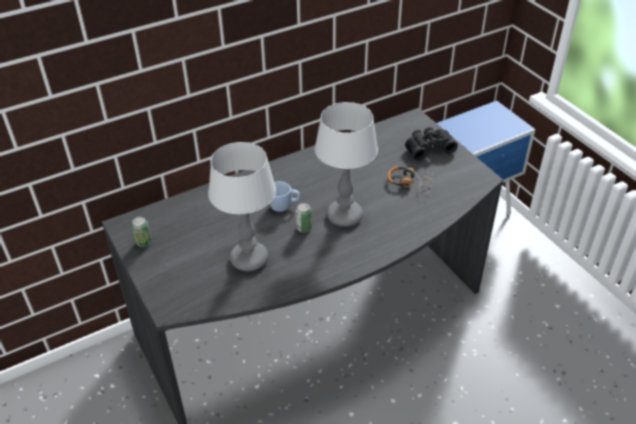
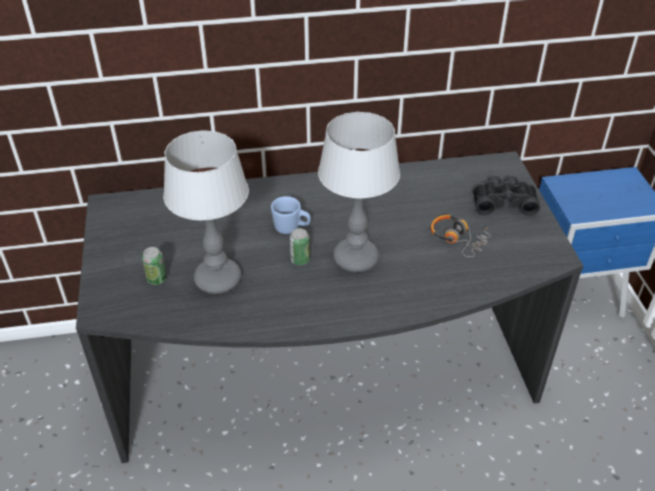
camera: 20 degrees right, 0 degrees up
can [132,217,152,247] -> can moved to [142,247,167,285]

